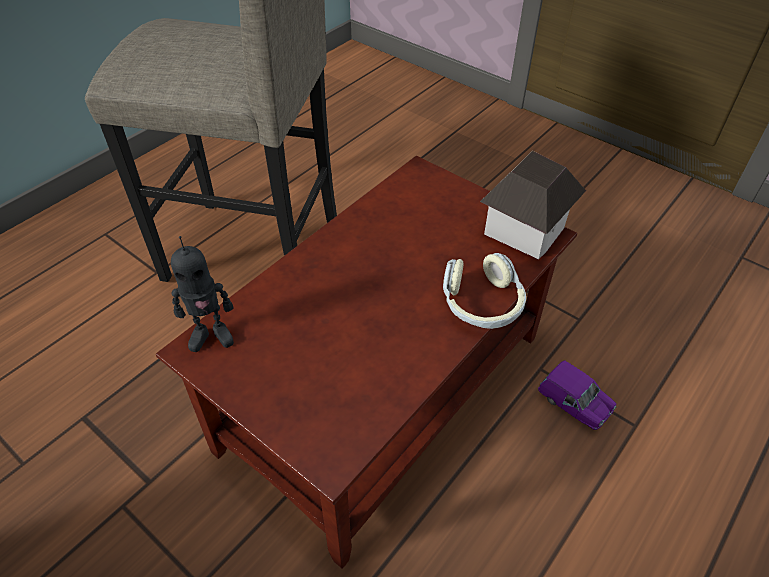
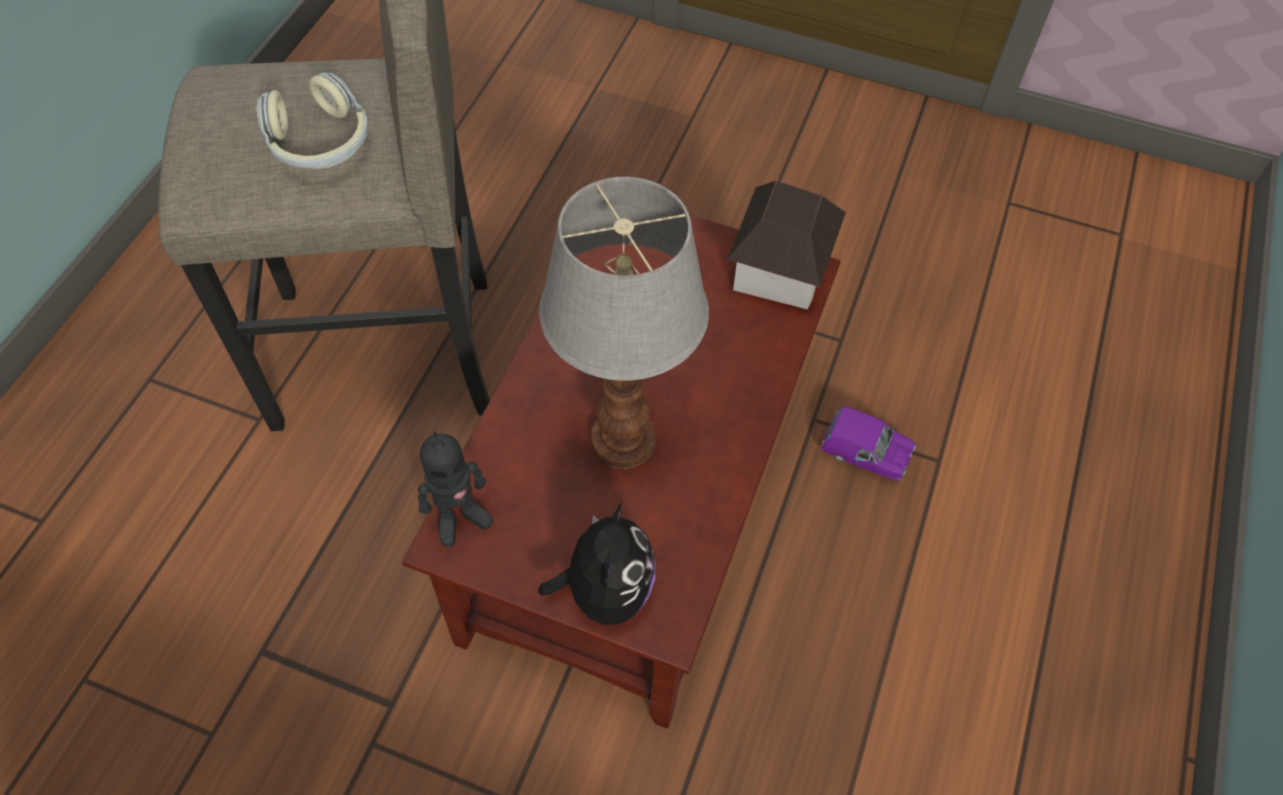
camera: 20 degrees left, 10 degrees up
headphones [443,253,526,329] -> headphones moved to [257,72,369,169]
none -> plush toy [538,503,655,625]
none -> table lamp [539,177,709,469]

